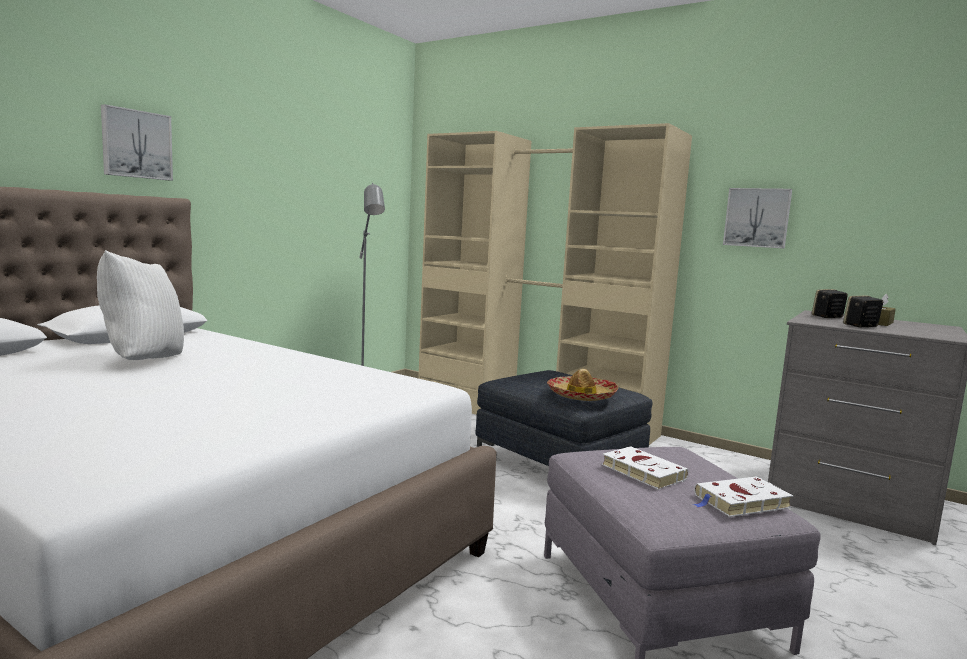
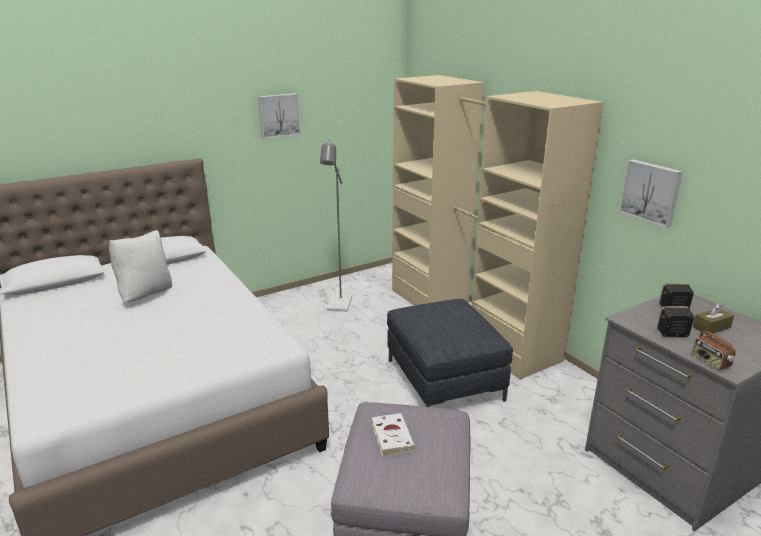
camera: 25 degrees right, 15 degrees up
picture [101,104,173,180] -> picture moved to [258,93,300,139]
hat [547,369,618,401] -> none
white book [693,476,793,517] -> none
none -> radio [692,329,736,370]

